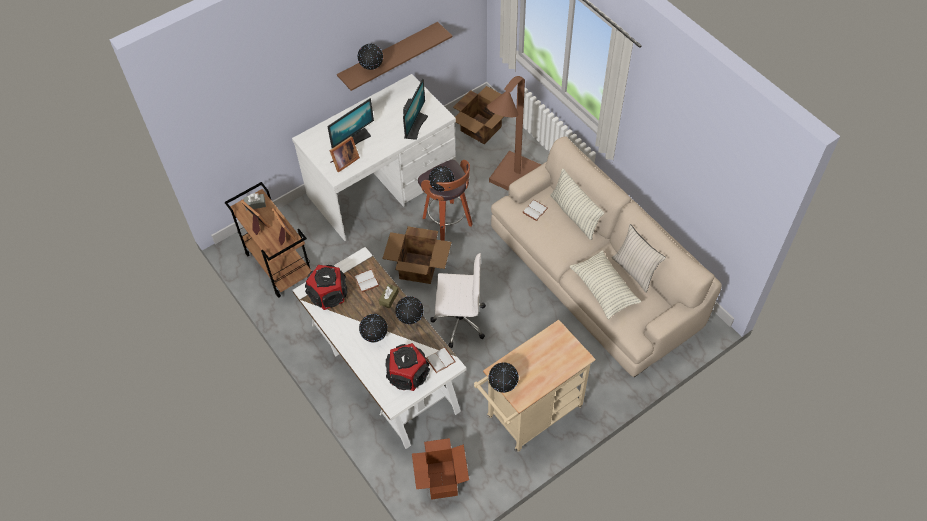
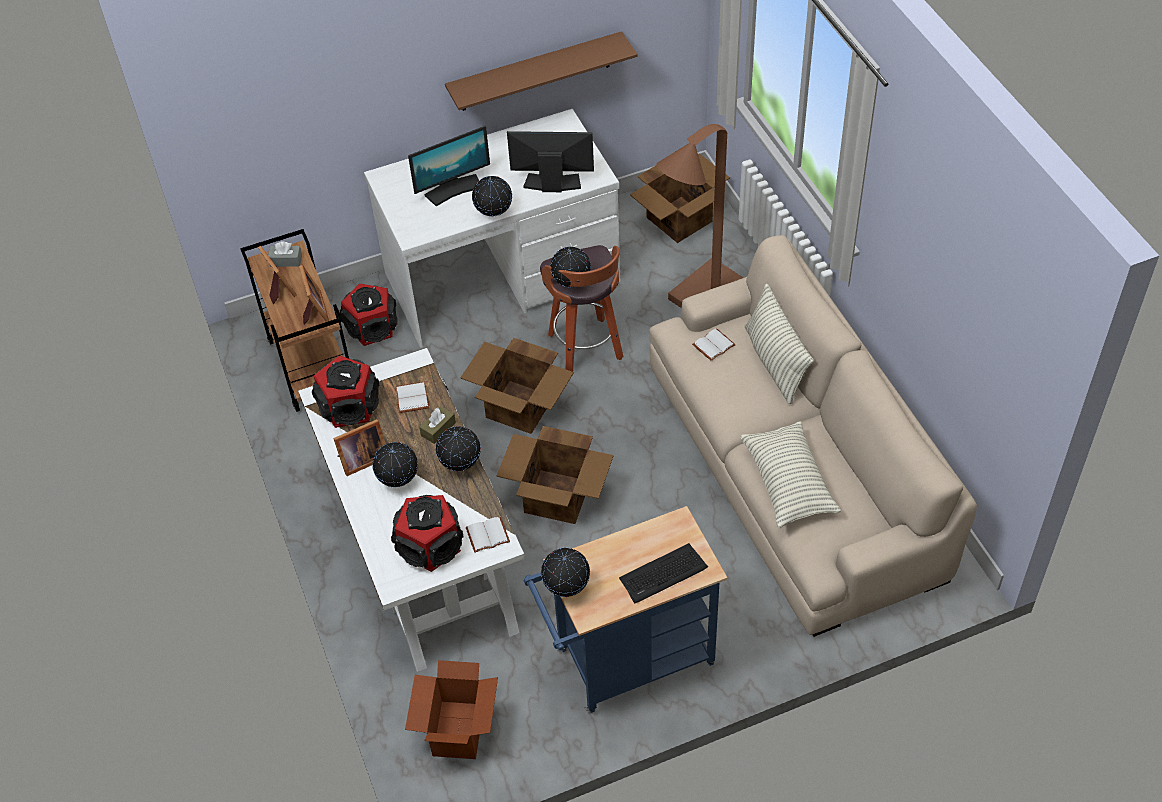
camera: 15 degrees right, 5 degrees down
picture frame [330,136,360,172] -> picture frame moved to [333,419,386,476]
globe [358,44,383,70] -> globe moved to [472,176,512,216]
monitor [403,79,428,140] -> monitor turned 120 degrees counterclockwise [507,131,594,192]
white office chair [430,253,486,348] -> cardboard box [497,426,614,524]
beige cart [474,320,596,452] -> blue cart [524,506,727,713]
beige pillow [612,224,666,292] -> none
none -> speaker [340,283,398,346]
none -> keyboard [619,543,708,604]

